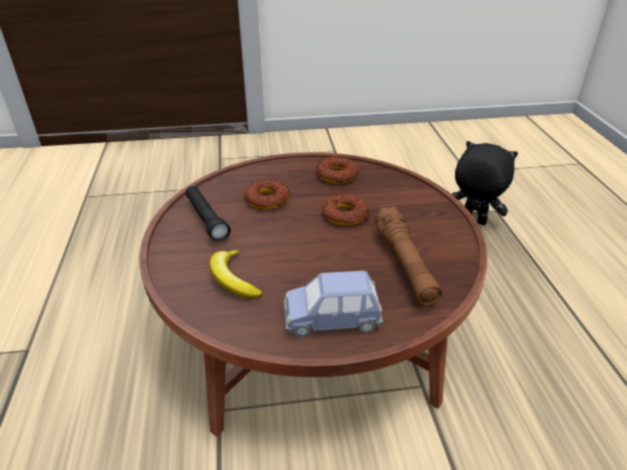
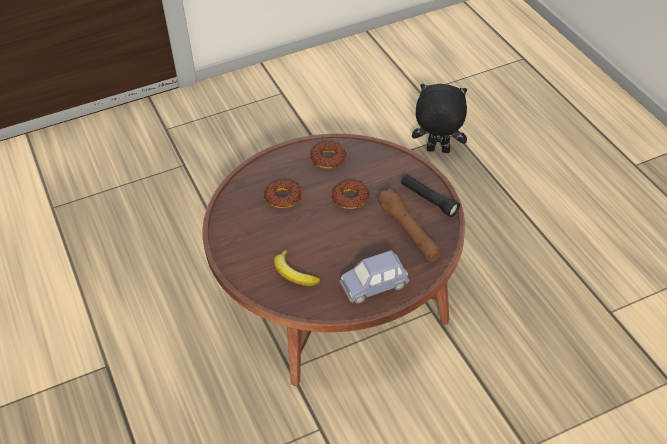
camera: 15 degrees left, 10 degrees up
black flashlight [186,186,231,242] -> black flashlight moved to [401,175,460,217]

